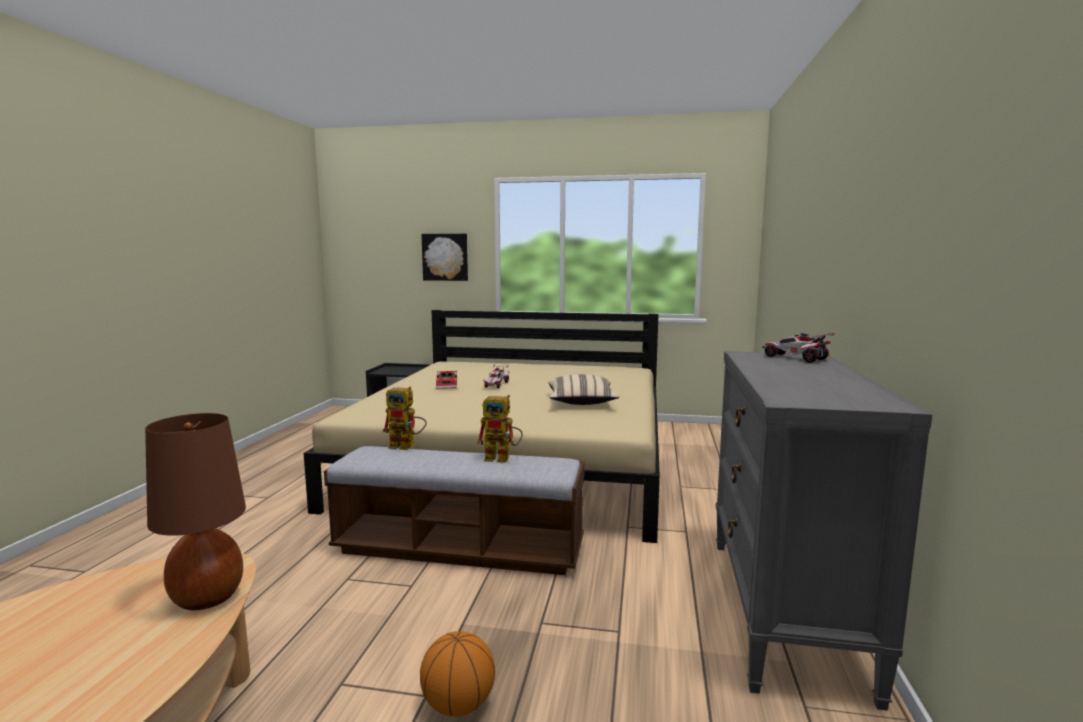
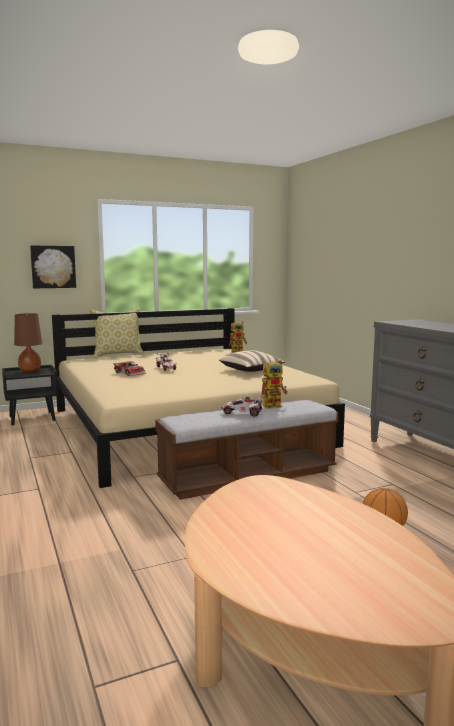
camera: 35 degrees left, 0 degrees up
brown table lamp [145,413,246,610] -> brown table lamp moved to [14,313,42,373]
toy robot [382,386,427,450] -> toy robot moved to [229,321,247,353]
toy car [762,333,835,363] -> toy car moved to [221,395,265,417]
none -> pillow [90,308,144,358]

